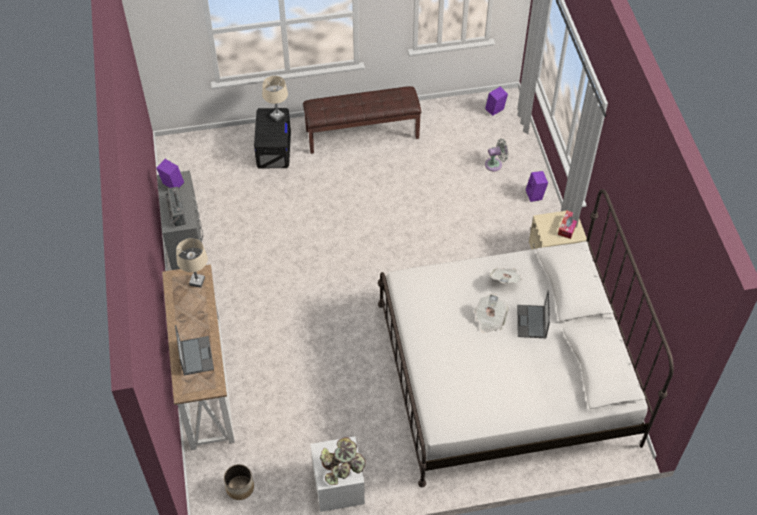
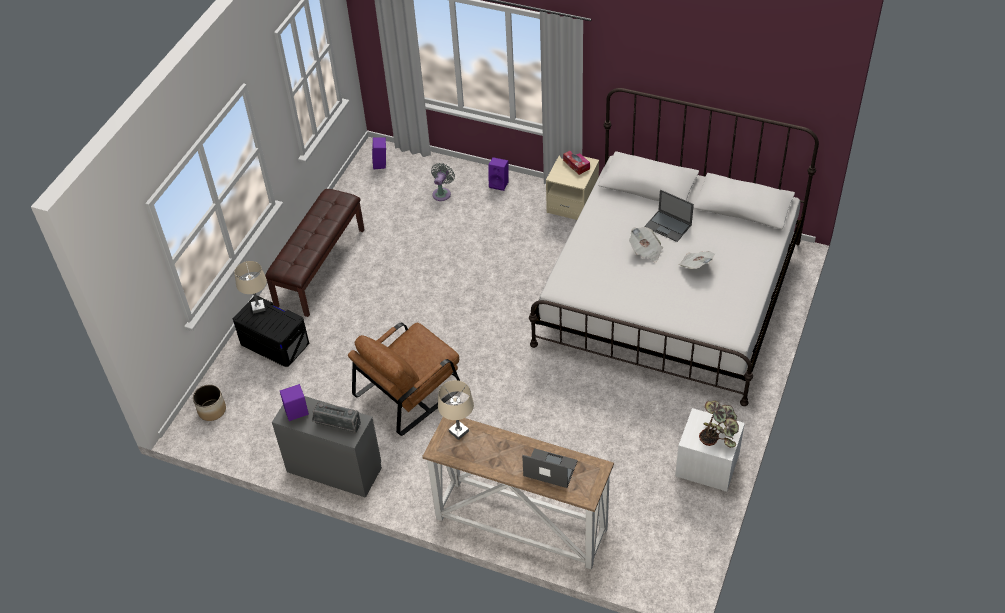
camera: 55 degrees left, 5 degrees down
planter [224,464,254,500] -> planter moved to [193,384,226,421]
newspaper [490,268,522,283] -> newspaper moved to [678,251,715,269]
none -> brown armchair [348,323,460,436]

